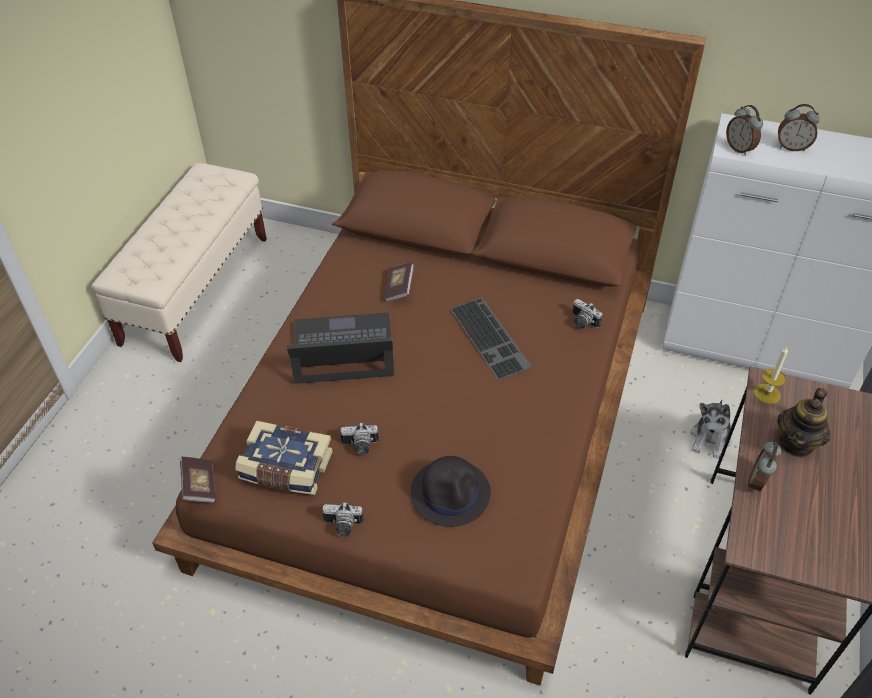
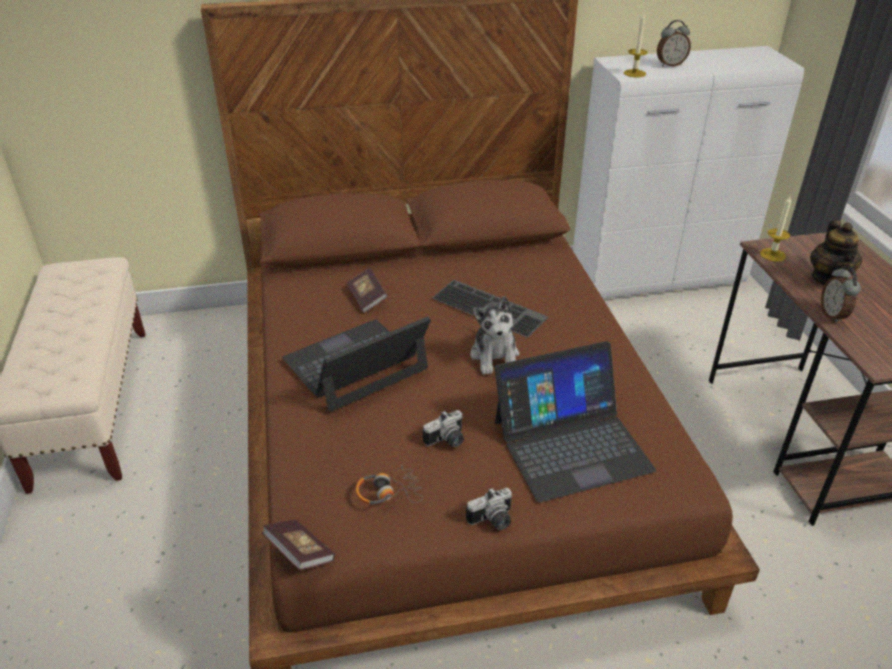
camera: 30 degrees left, 10 degrees down
book [235,421,333,495] -> headphones [356,465,423,505]
black hat [411,456,491,527] -> laptop [495,341,656,502]
camera [572,299,603,329] -> none
plush toy [691,400,732,459] -> plush toy moved to [471,296,519,375]
alarm clock [726,105,763,156] -> candle [624,13,648,77]

